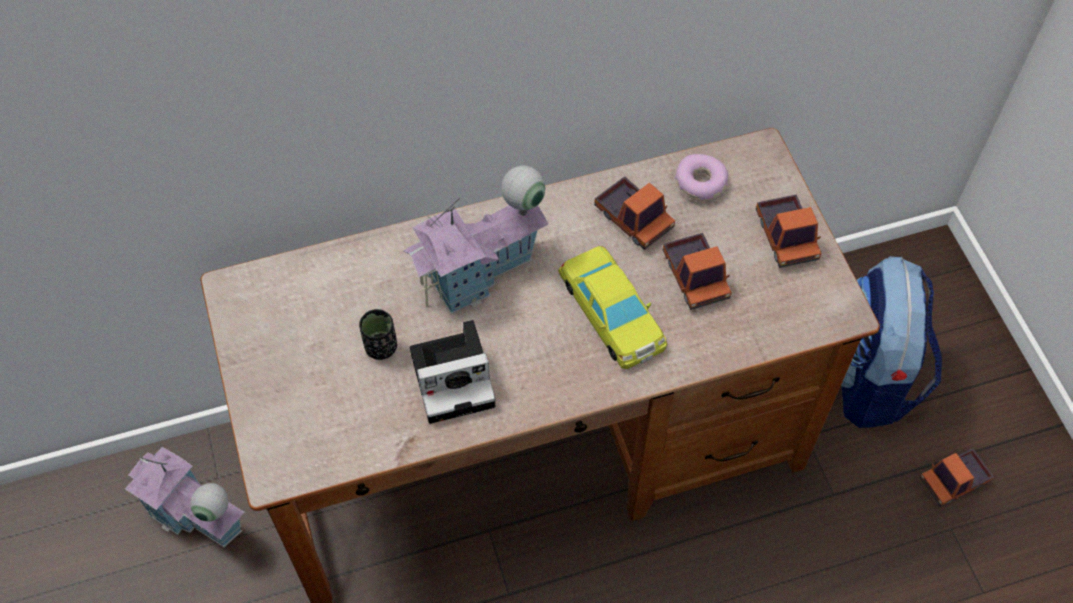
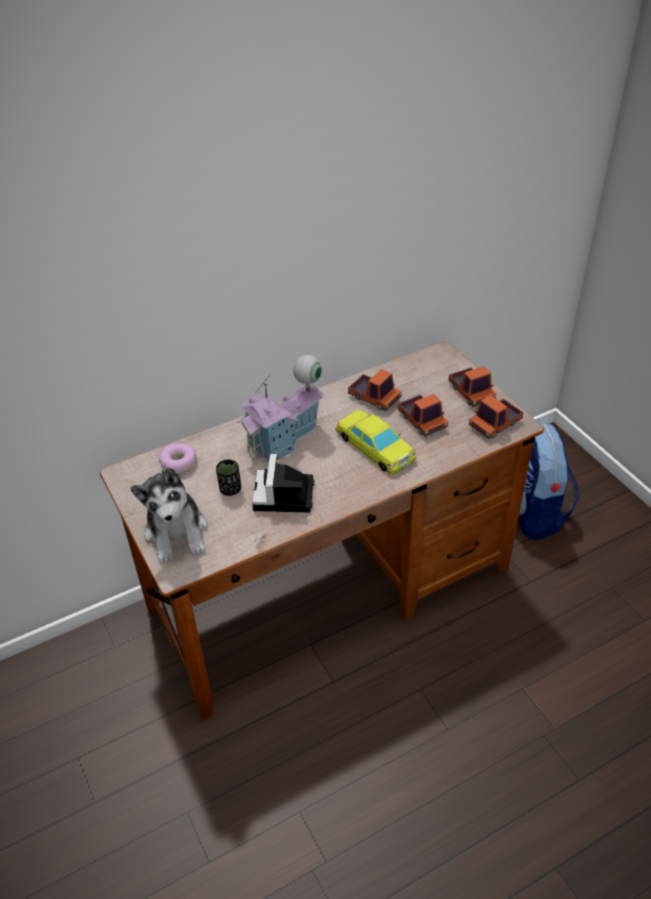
camera: 10 degrees left, 15 degrees down
toy house [125,447,245,547] -> none
camera [410,320,496,424] -> camera turned 120 degrees clockwise [252,454,314,512]
donut [675,154,728,201] -> donut moved to [159,443,197,474]
toy truck [920,448,994,507] -> toy truck moved to [469,395,524,439]
none -> plush toy [130,467,208,564]

